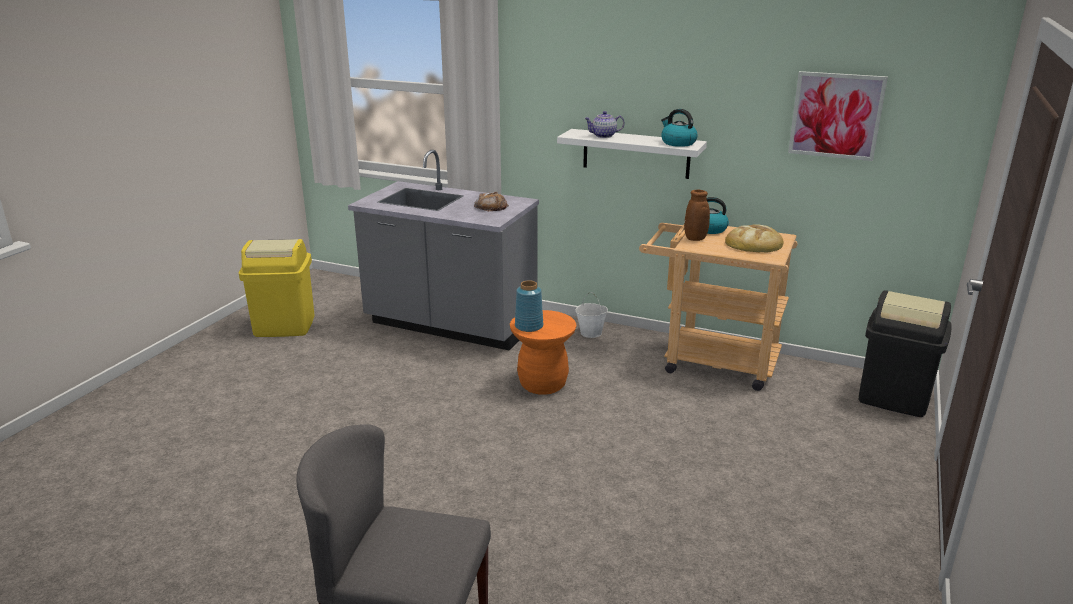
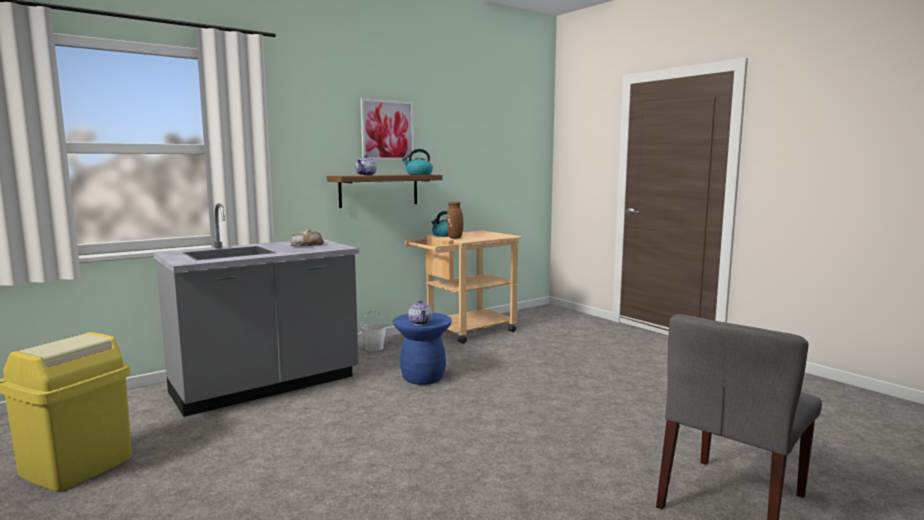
camera: 60 degrees left, 15 degrees down
orange stool [510,310,577,395] -> blue stool [393,313,452,385]
blue vase [515,280,543,332] -> teapot [408,300,433,325]
white shelf [557,129,707,179] -> brown shelf [327,175,442,208]
bread [725,224,783,252] -> none
picture [788,71,888,161] -> picture moved to [360,98,415,160]
black trash can [858,290,952,417] -> none

